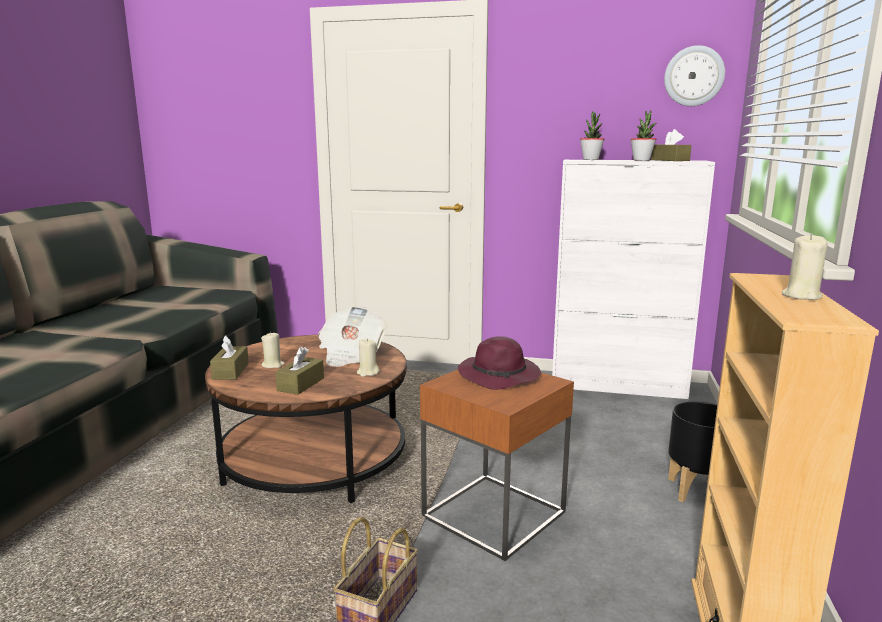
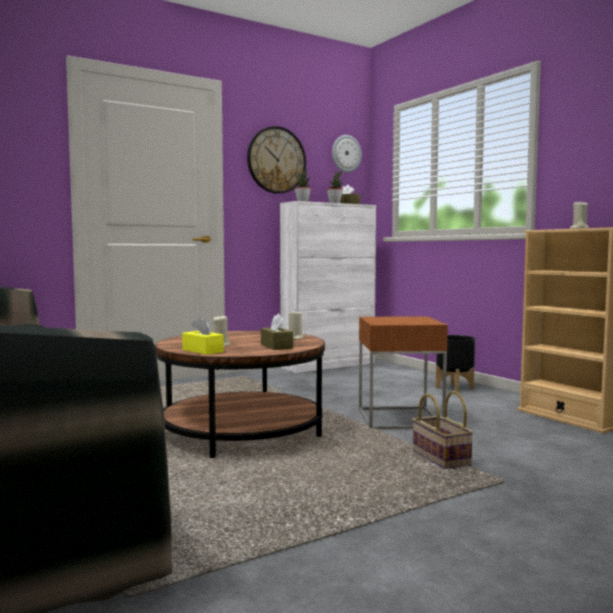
camera: 45 degrees left, 10 degrees down
brown tissue box [210,335,249,380] -> yellow tissue box [182,317,224,355]
newspaper [318,306,387,367] -> none
purple hat [458,336,541,390] -> none
none -> wall clock [247,126,306,194]

